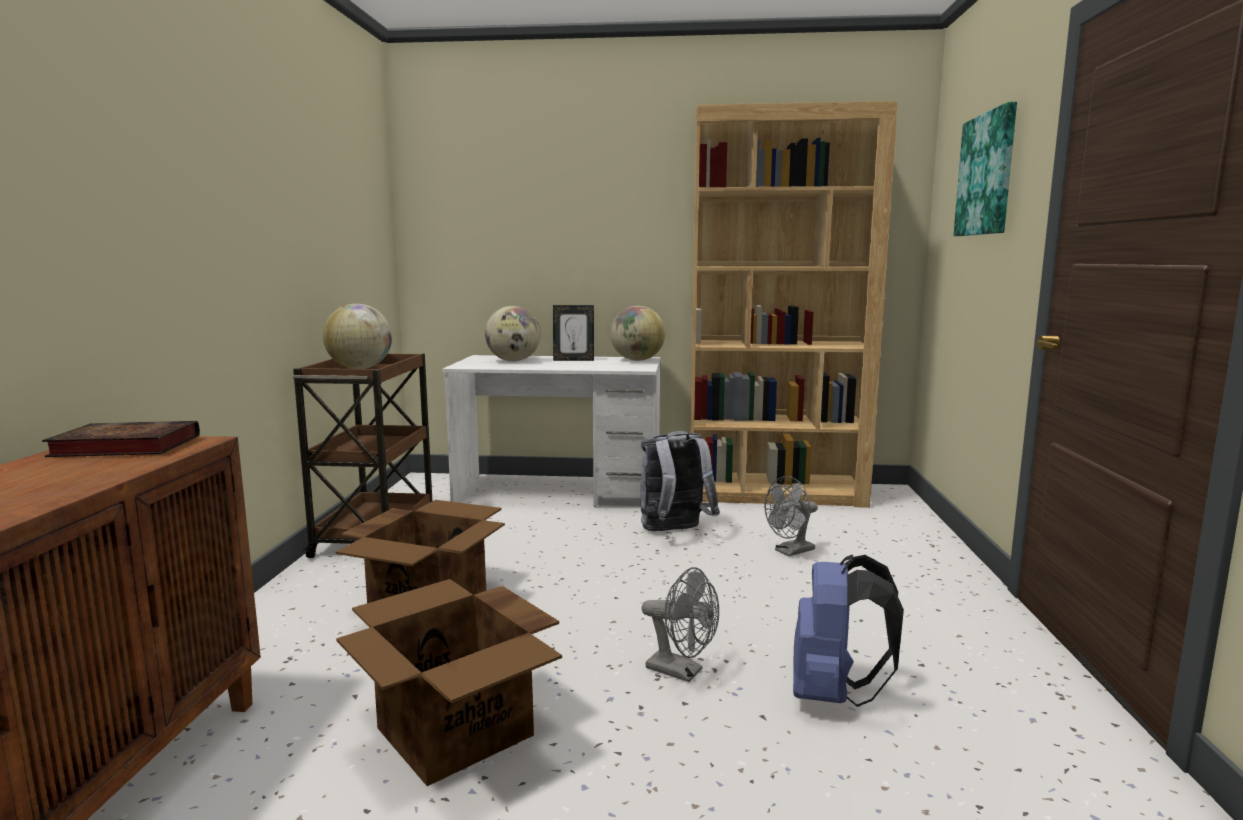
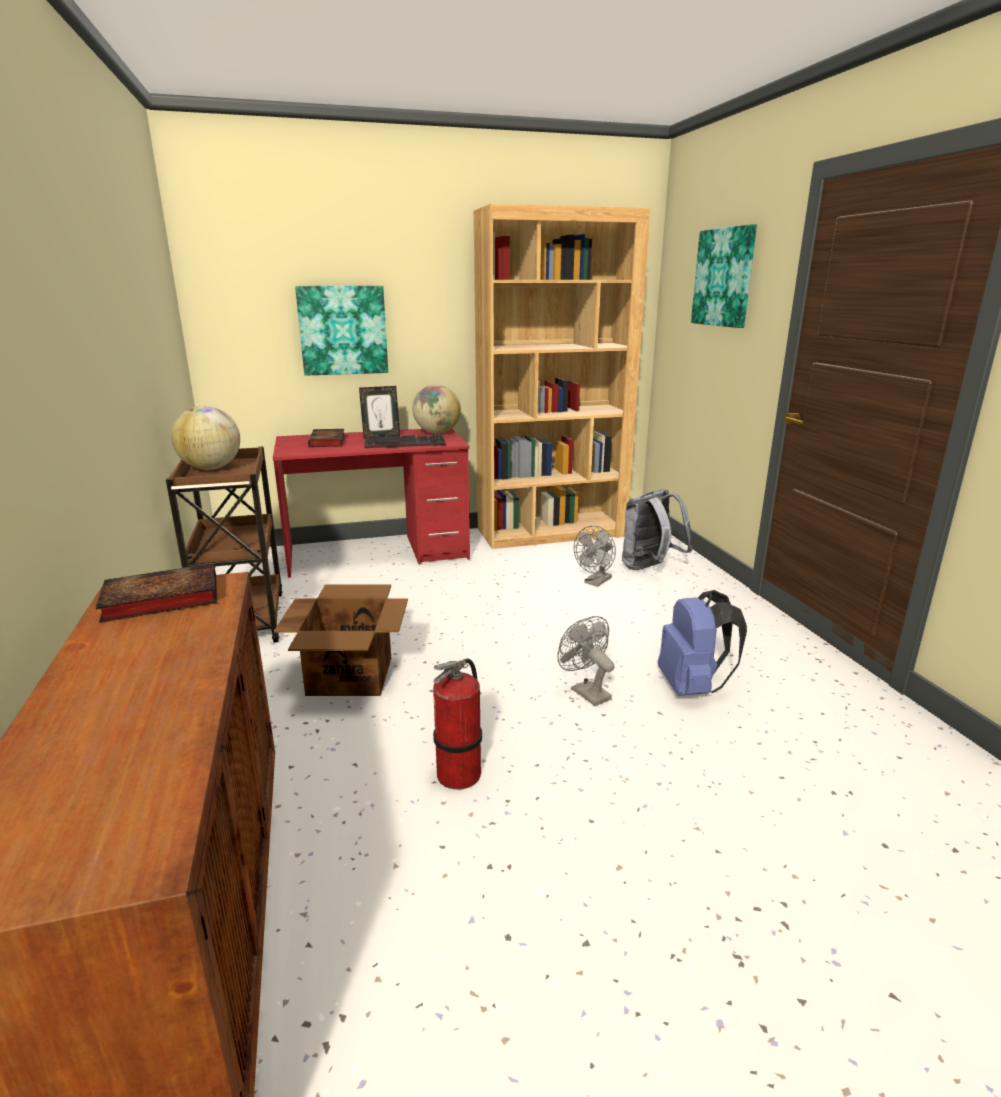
camera: 20 degrees left, 10 degrees up
cardboard box [336,579,562,786] -> fire extinguisher [433,659,482,789]
white desk [442,355,660,507] -> red desk [273,429,470,578]
globe [485,306,541,361] -> book [308,429,345,447]
grey backpack [640,431,720,531] -> grey backpack moved to [622,489,693,570]
grey fan [641,567,719,682] -> grey fan turned 135 degrees counterclockwise [557,616,614,706]
none -> picture [295,286,388,376]
none -> keyboard [365,434,446,448]

